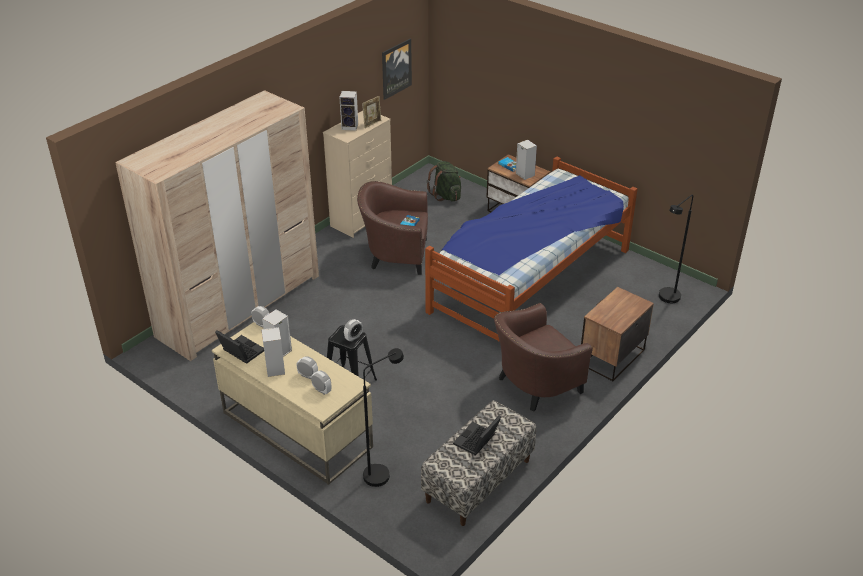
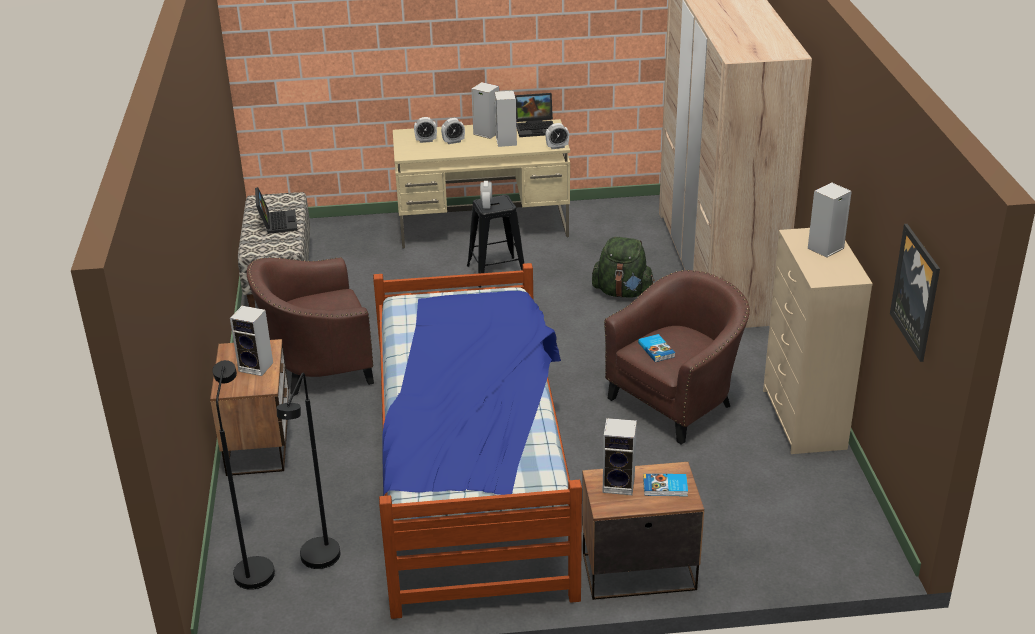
camera: 135 degrees right, 5 degrees down
picture frame [362,96,381,128] -> none
black floor lamp [363,348,404,487] -> black floor lamp moved to [277,373,340,569]
green backpack [427,161,461,201] -> green backpack moved to [592,237,655,298]
brown armchair [494,303,593,411] -> brown armchair turned 120 degrees counterclockwise [247,257,374,396]
none -> speaker [230,306,273,376]

